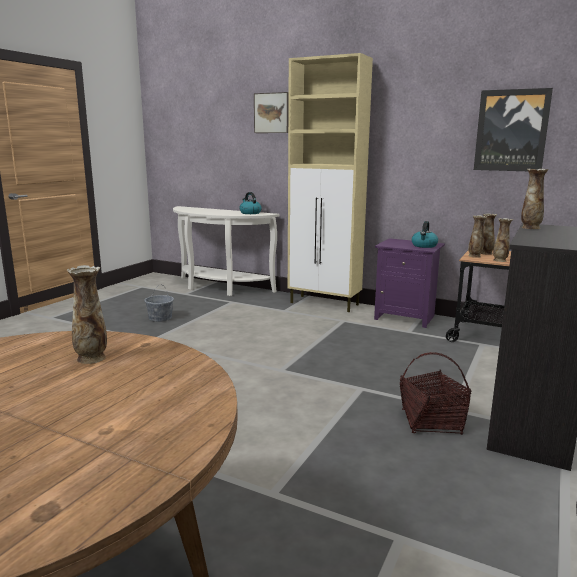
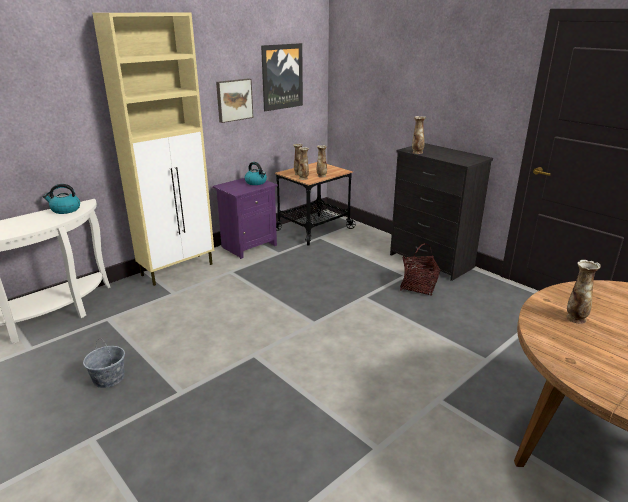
camera: 70 degrees left, 10 degrees up
picture [254,92,289,133] -> picture moved to [216,78,253,123]

